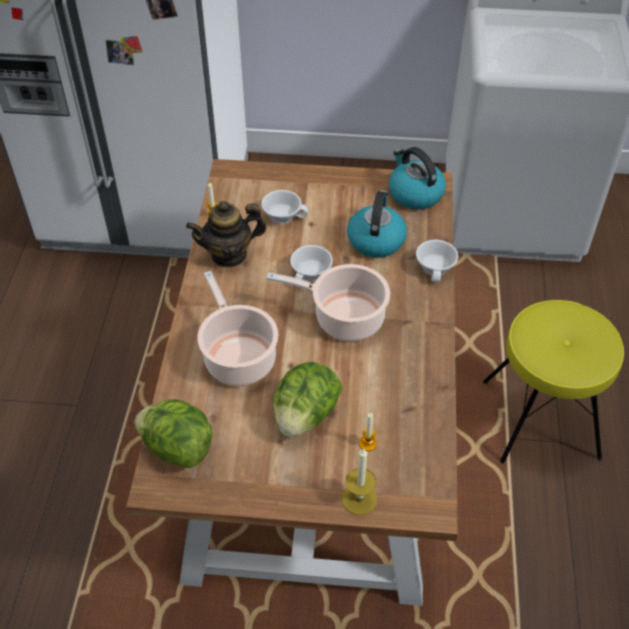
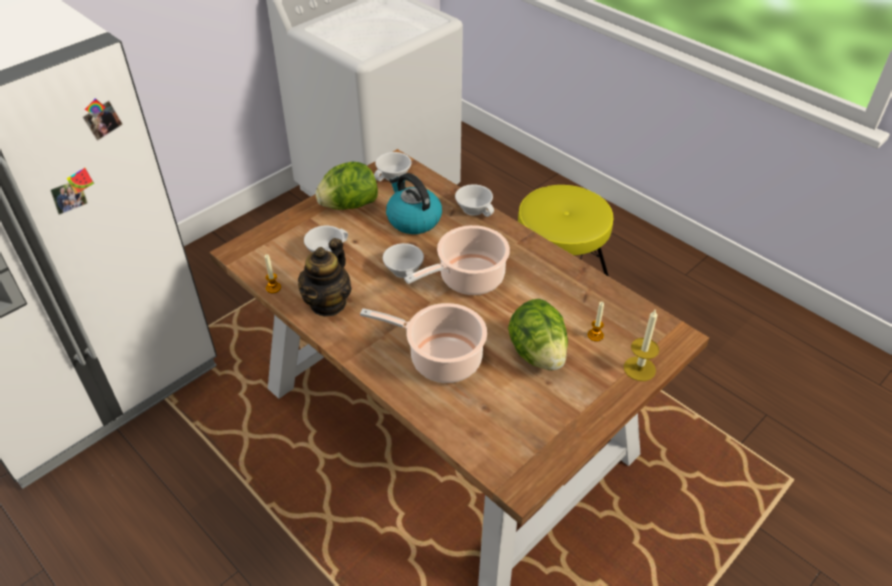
camera: 50 degrees left, 5 degrees down
lettuce [135,399,212,468] -> lettuce moved to [315,162,378,210]
kettle [389,147,446,209] -> white cup [374,152,411,181]

